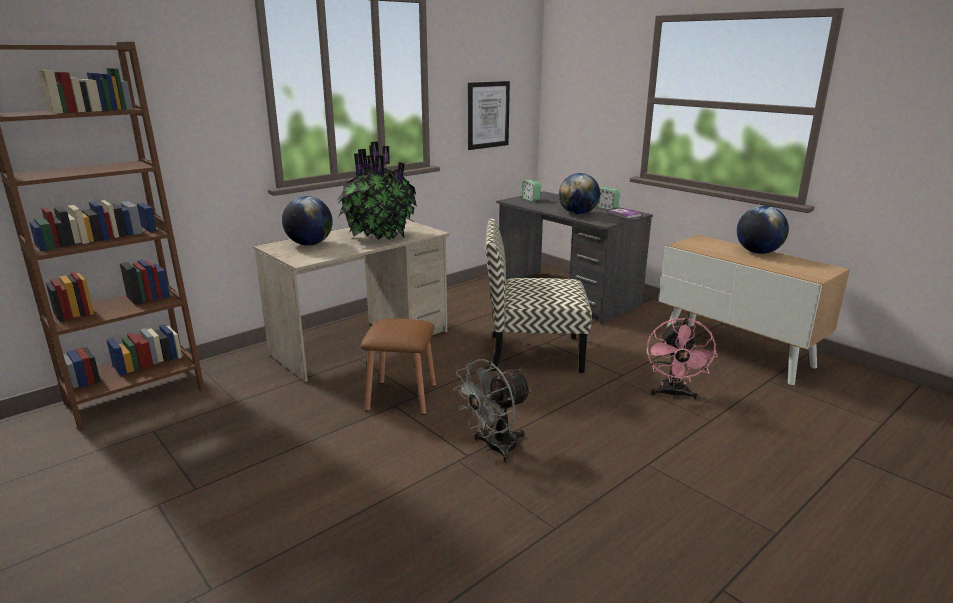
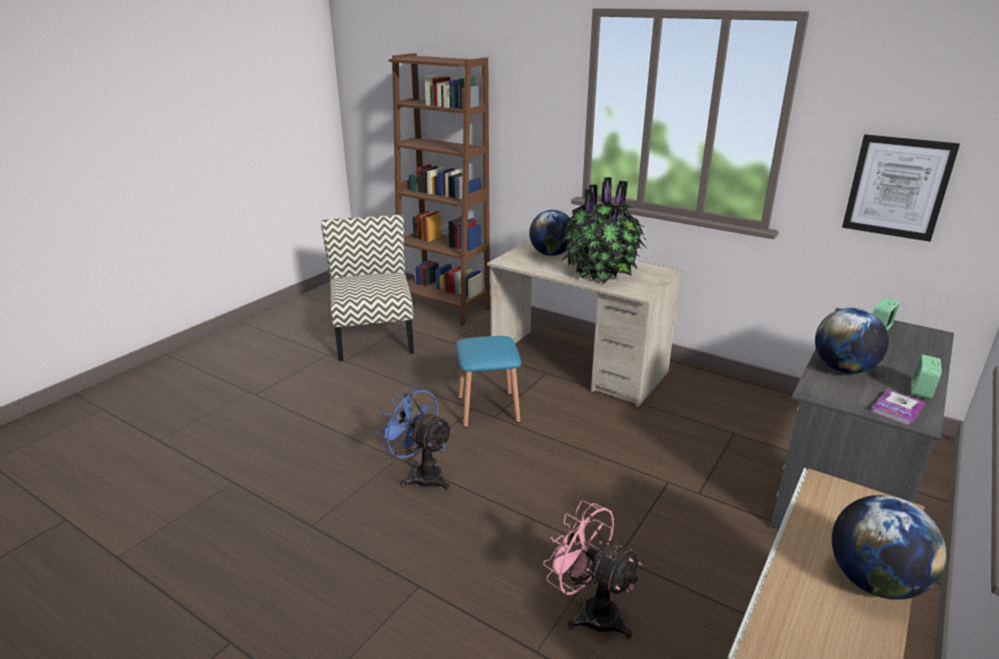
camera: 75 degrees right, 5 degrees up
brown stool [361,318,436,415] -> blue stool [456,336,521,428]
grey fan [453,359,532,462] -> blue fan [376,385,453,491]
chair [485,218,592,373] -> chair moved to [321,215,414,361]
pink fan [647,318,717,399] -> pink fan turned 45 degrees clockwise [543,500,642,639]

